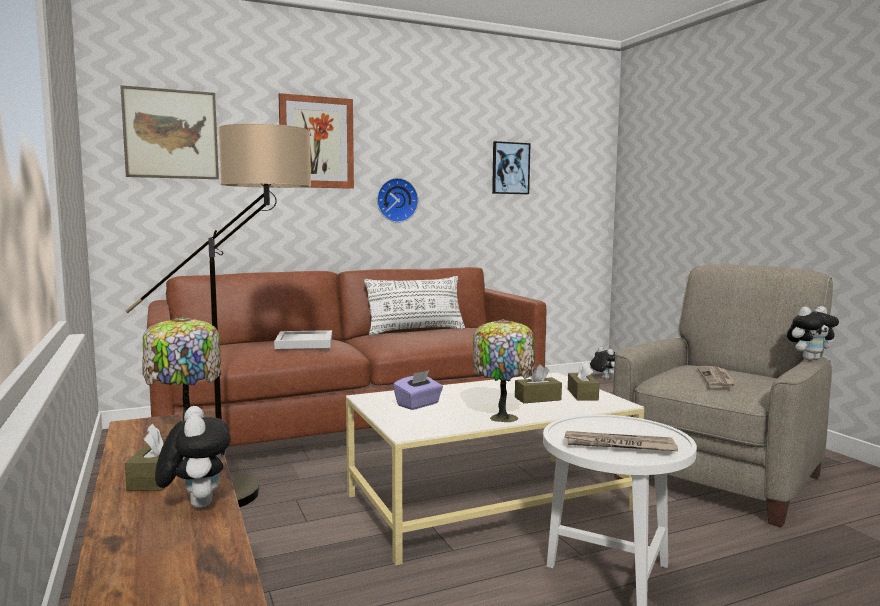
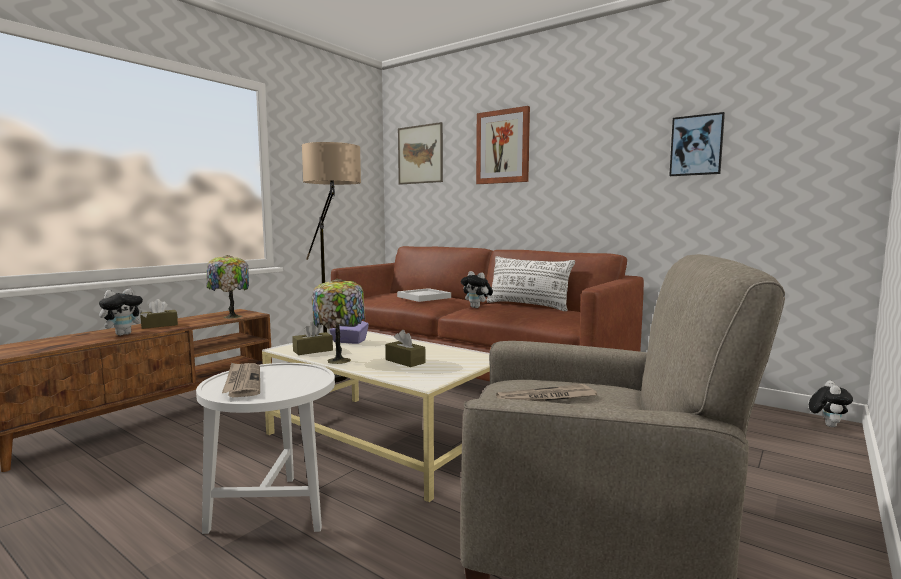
camera: 60 degrees right, 0 degrees up
wall clock [377,178,419,223] -> none
brown tissue box [568,361,599,401] -> brown tissue box moved to [292,321,333,355]
plush toy [787,306,839,360] -> plush toy moved to [461,271,493,308]

